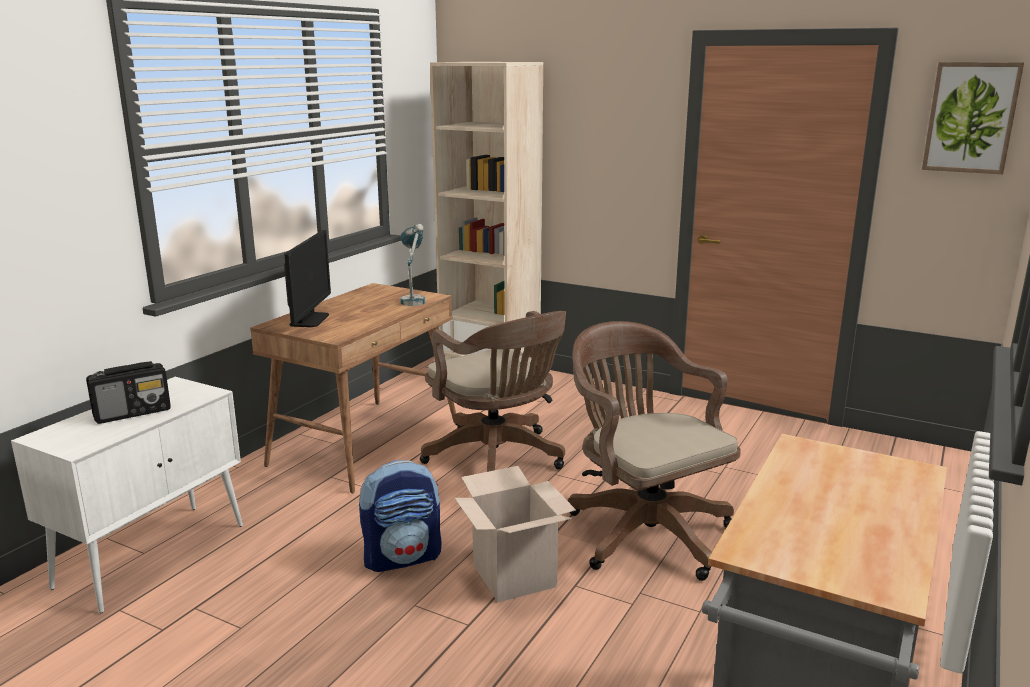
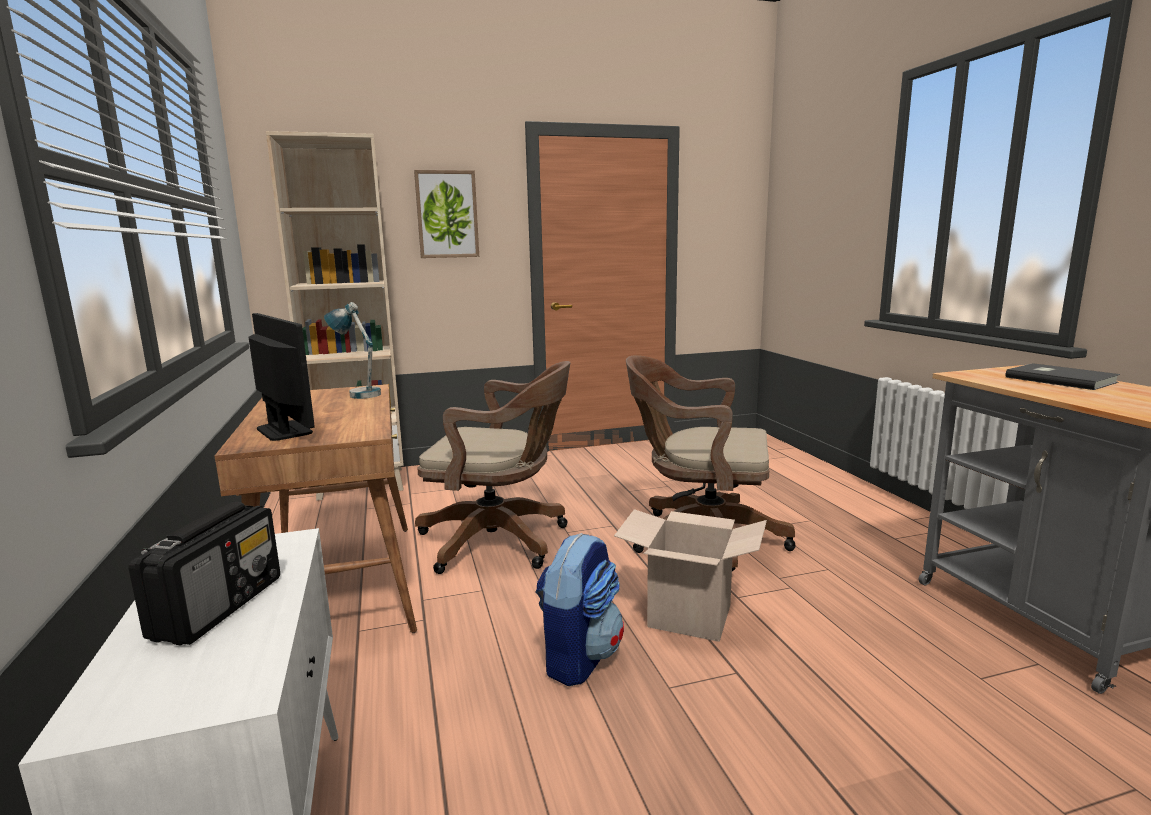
camera: 45 degrees left, 5 degrees down
picture [922,62,1024,174] -> picture moved to [414,170,479,258]
none -> grey book [1006,363,1120,390]

